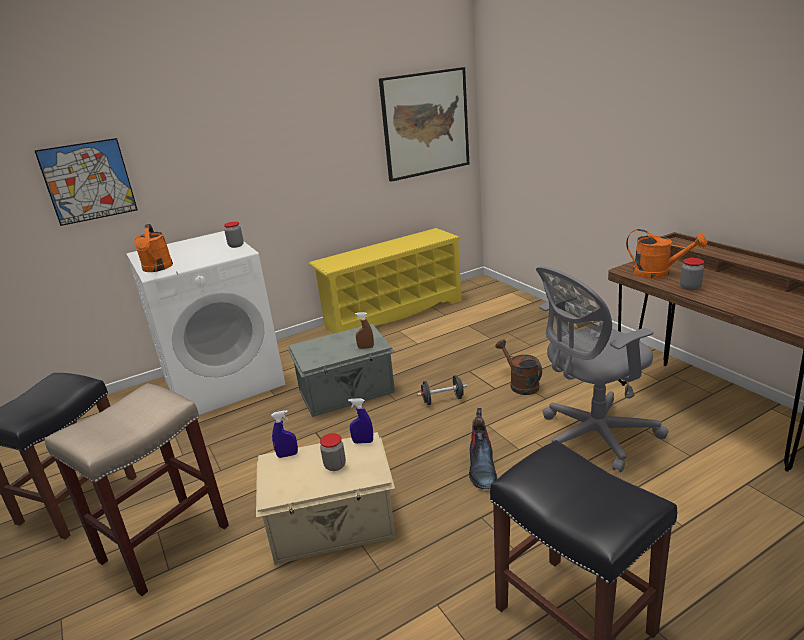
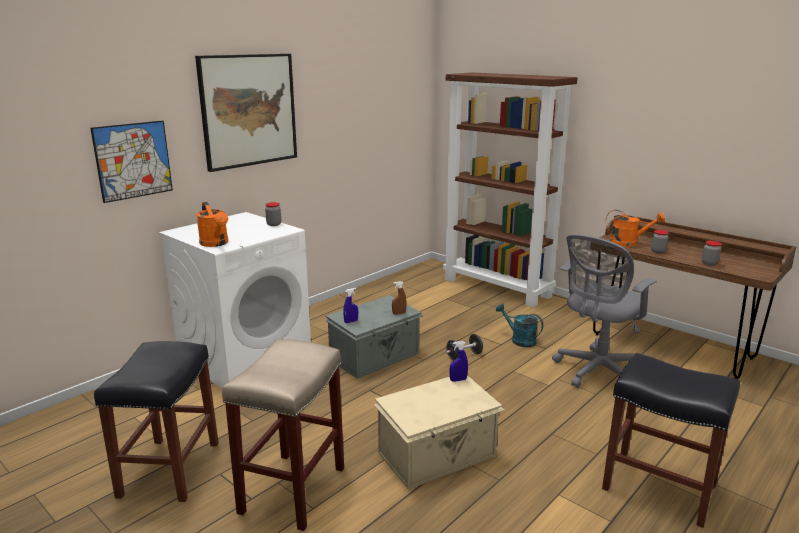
camera: 20 degrees left, 5 degrees down
blue spray bottle [271,410,298,458] -> blue spray bottle moved to [343,288,358,323]
yellow shoe rack [308,228,462,334] -> none
jar [320,433,346,471] -> jar moved to [702,241,721,266]
picture [379,67,469,182] -> picture moved to [195,54,297,172]
boot [469,408,497,489] -> none
brown watering can [495,339,542,395] -> turquoise watering can [496,304,543,347]
none -> brown bookcase [443,73,578,308]

